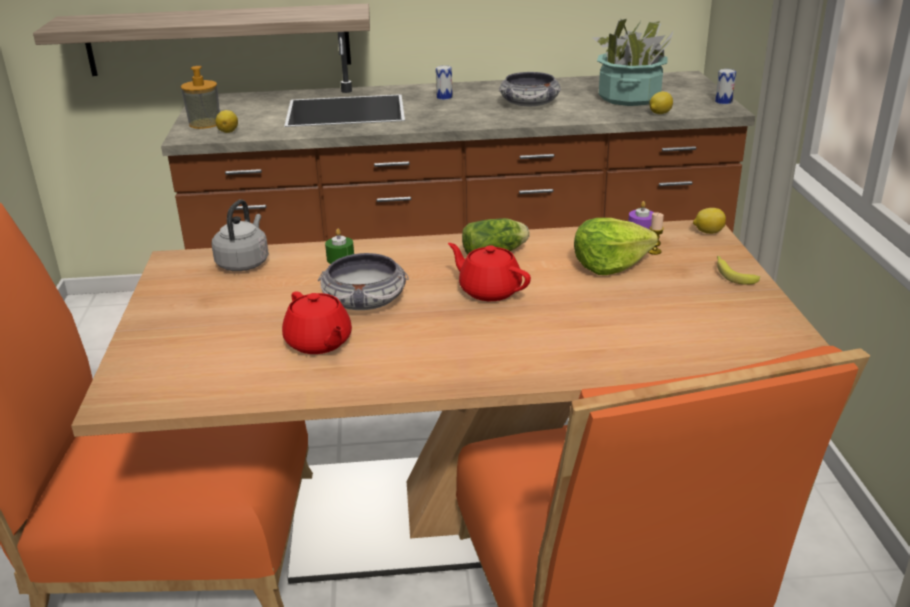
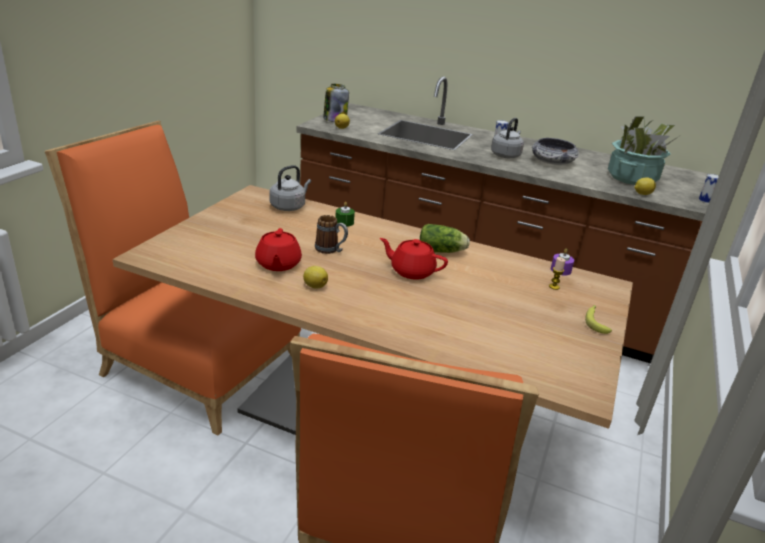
camera: 25 degrees right, 0 degrees up
shelf [33,4,370,76] -> none
soap dispenser [181,66,220,129] -> jar [323,84,349,122]
bowl [318,253,409,310] -> mug [315,215,348,254]
red teapot [448,243,531,301] -> red teapot turned 45 degrees counterclockwise [380,238,448,280]
lettuce [574,218,658,275] -> none
lemon [693,208,726,234] -> lemon moved to [303,266,328,288]
none -> grey kettle [491,118,524,158]

